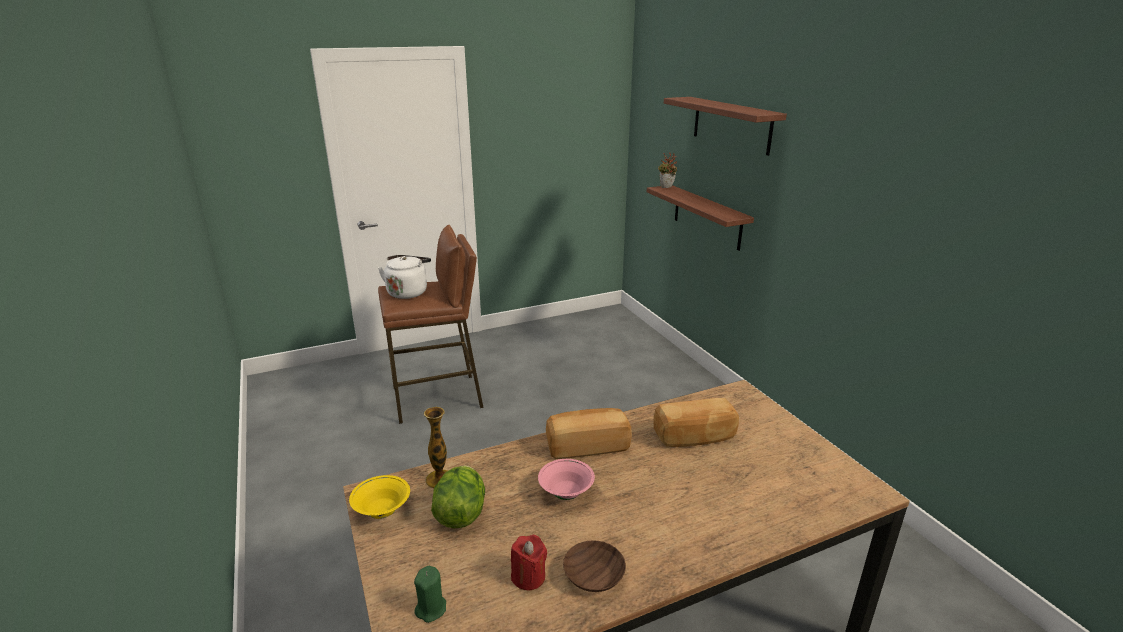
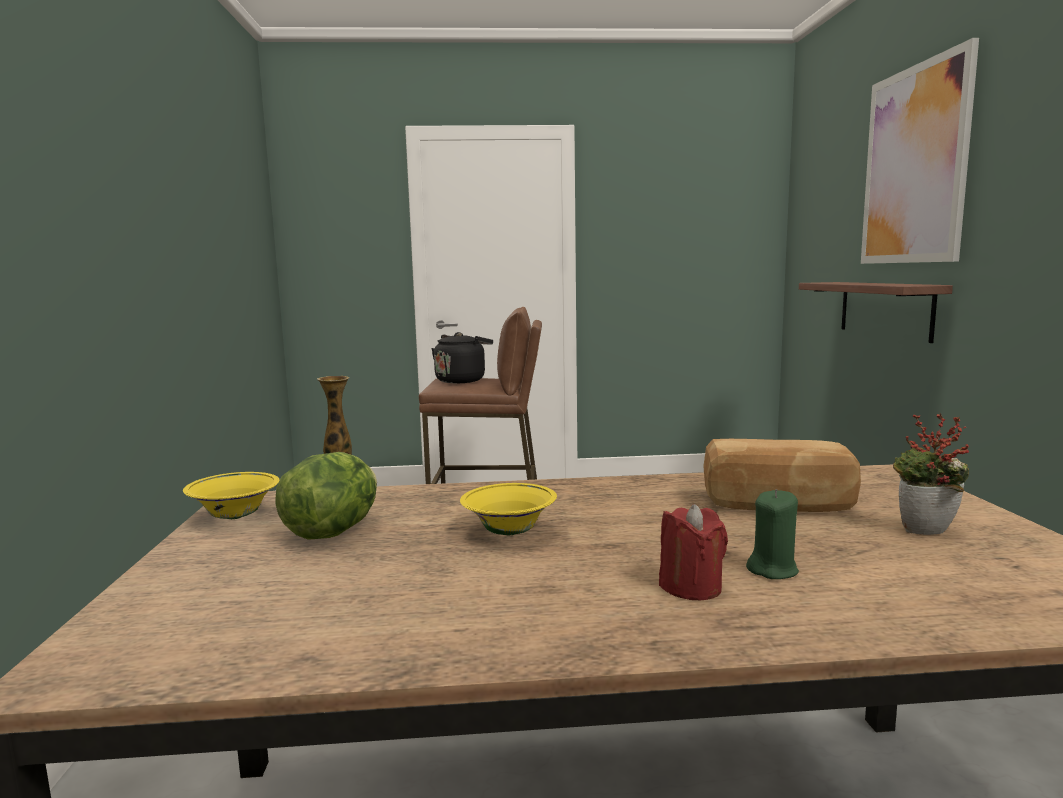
camera: 20 degrees right, 15 degrees down
white kettle [378,255,431,299] -> black kettle [431,332,493,383]
green candle [414,566,446,623] -> green candle moved to [746,489,799,579]
red candle [511,535,547,590] -> red candle moved to [659,504,728,600]
pink bowl [538,459,595,500] -> yellow bowl [460,483,557,535]
bread [546,408,632,459] -> none
brown bowl [563,540,626,592] -> none
potted plant [658,153,677,188] -> potted plant moved to [893,413,969,535]
shelf [664,97,787,156] -> picture [861,38,979,264]

